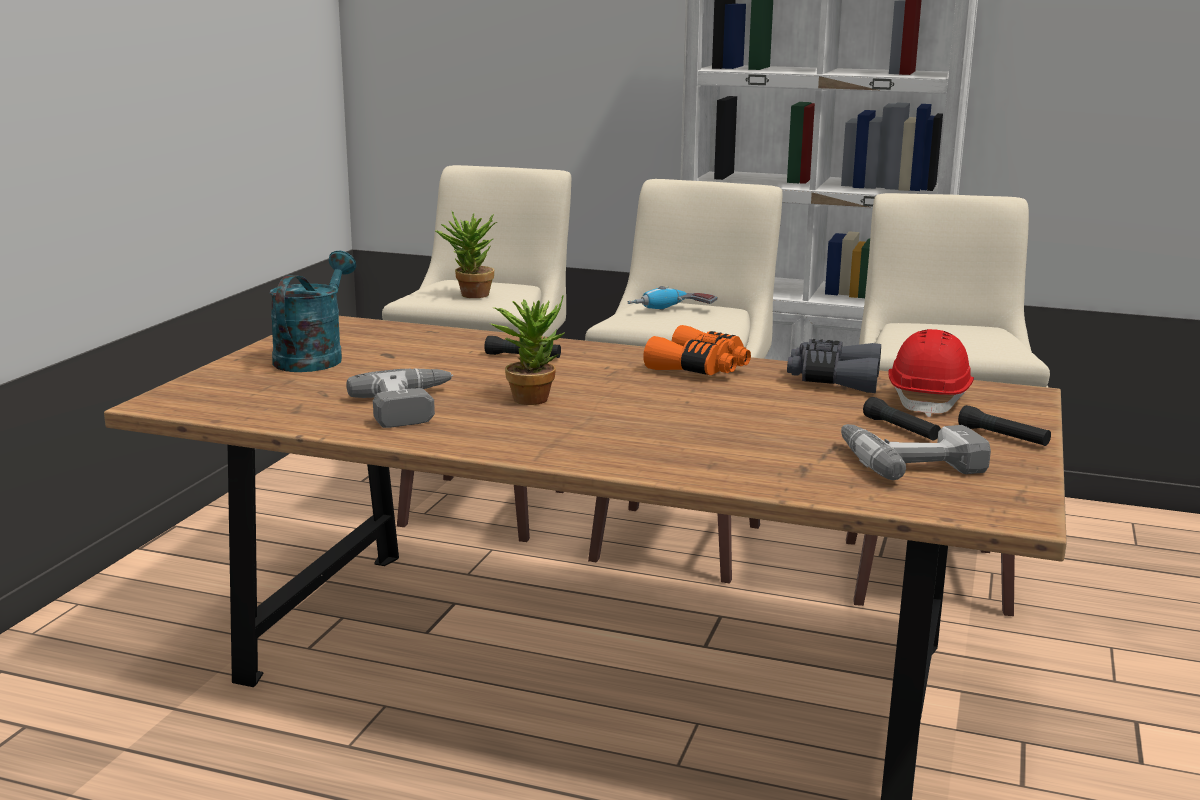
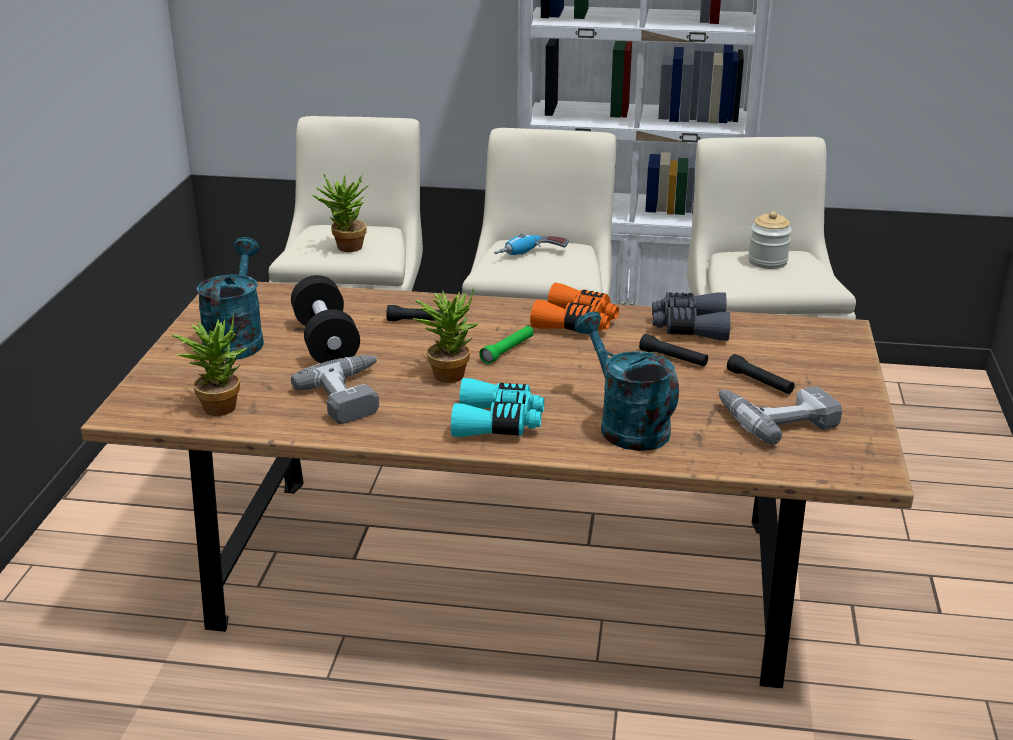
camera: 10 degrees left, 10 degrees up
red hard hat [888,329,974,417] -> none
black flashlight [958,405,1051,446] -> black flashlight moved to [639,334,708,367]
none -> potted plant [172,314,247,416]
none -> black dumbbell [291,275,360,363]
none -> turquoise binoculars [451,378,544,437]
none -> green flashlight [479,326,534,364]
none -> turquoise watering can [574,311,679,451]
none -> jar [748,211,792,269]

